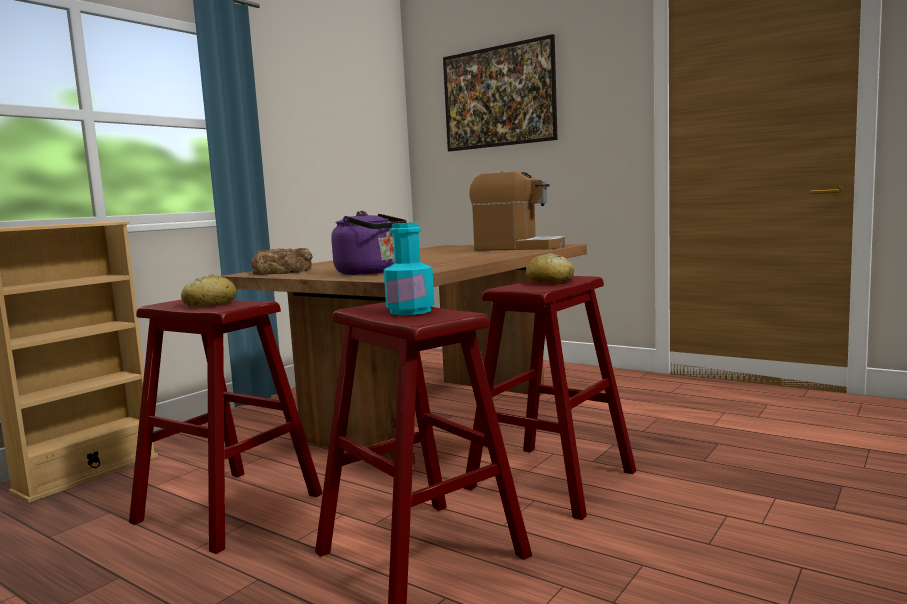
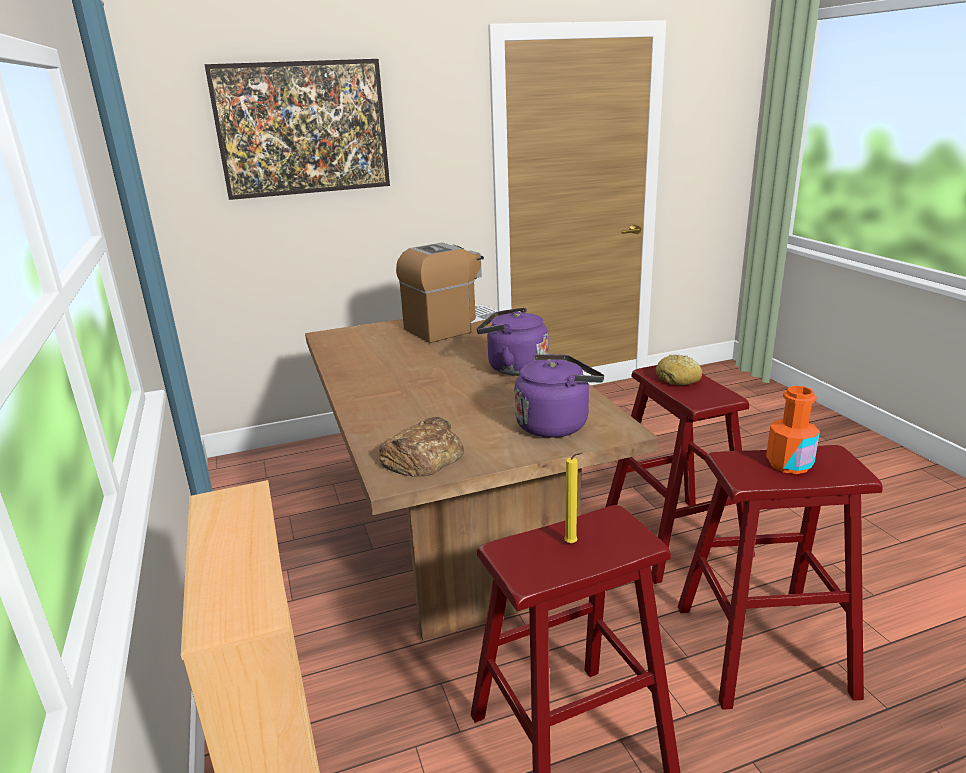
camera: 55 degrees left, 15 degrees up
bread [181,274,237,307] -> yellow candle [564,453,583,544]
turquoise bottle [384,223,434,315] -> orange bottle [766,386,820,474]
none -> purple kettle [476,307,548,376]

